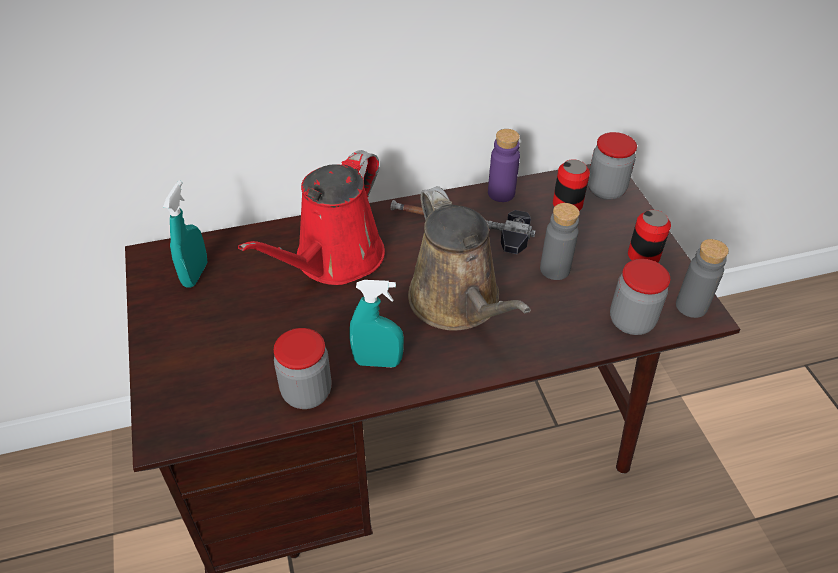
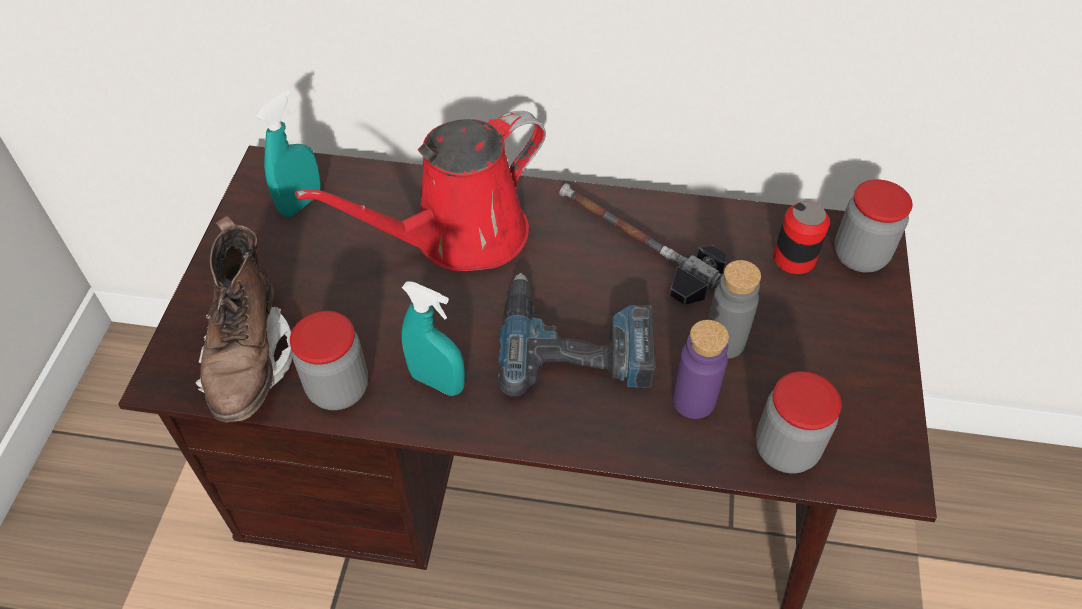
camera: 25 degrees right, 5 degrees up
brown watering can [408,186,531,331] -> power drill [498,273,655,397]
purple bottle [488,129,520,202] -> purple bottle moved to [672,320,729,419]
can [628,210,671,263] -> none
grey bottle [676,239,729,318] -> none
none -> brown boot [195,216,292,423]

